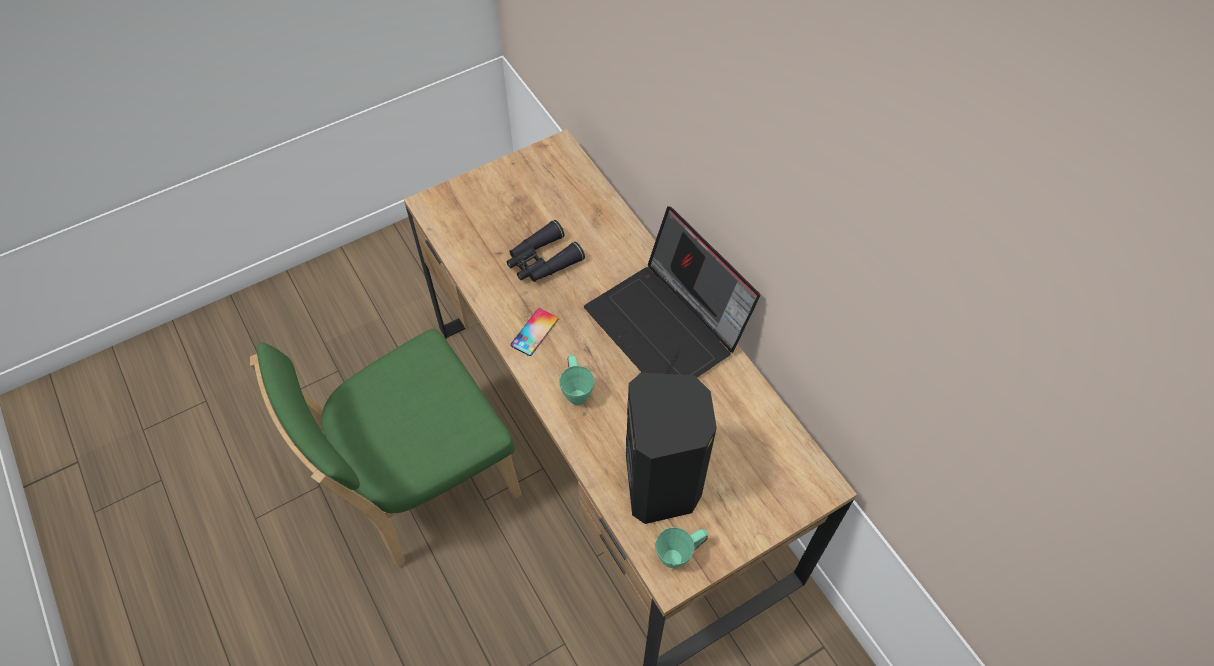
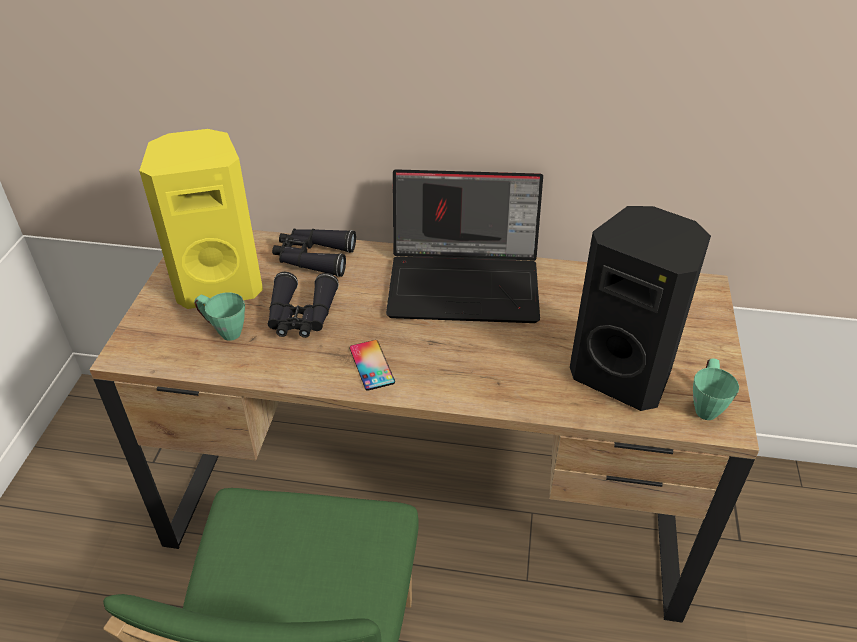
camera: 50 degrees left, 15 degrees down
green mug [560,355,594,405] -> green mug moved to [194,292,245,341]
none -> yellow speaker [139,129,263,309]
none -> black binoculars [272,229,356,277]

